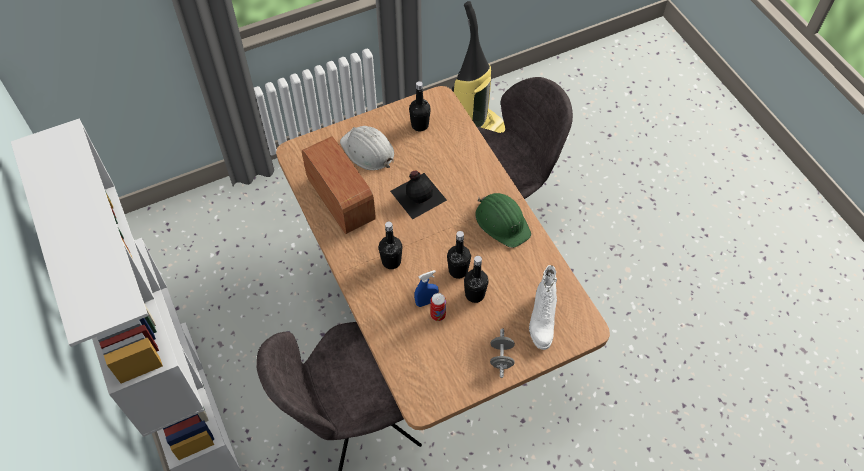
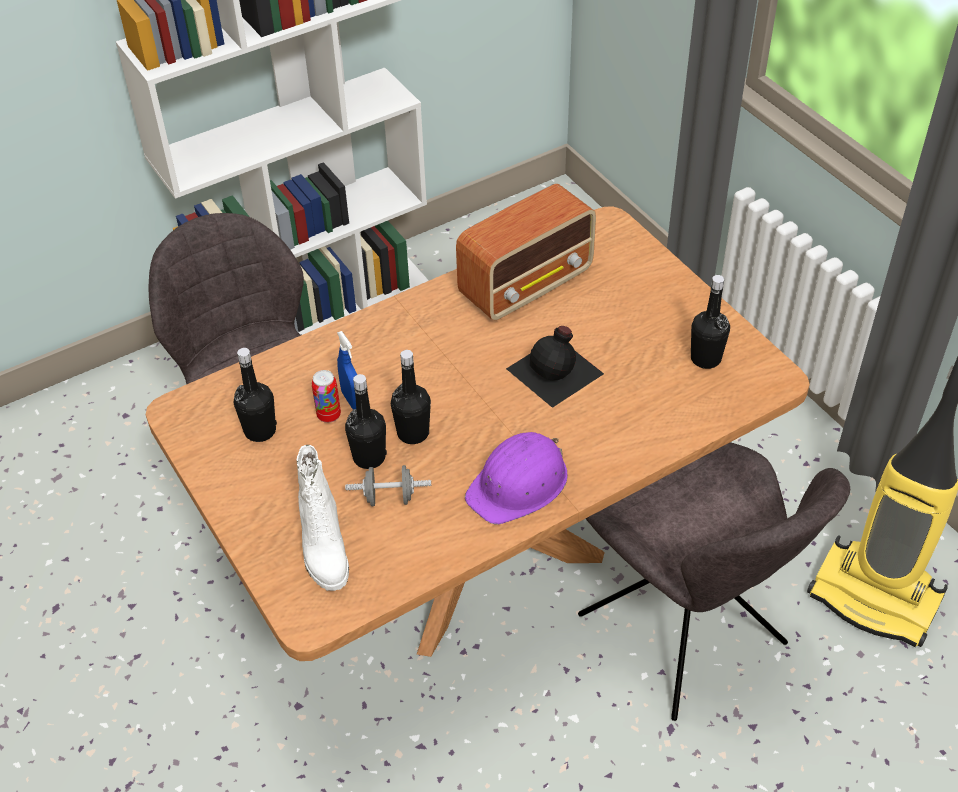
camera: 85 degrees right, 10 degrees down
white hard hat [340,126,394,170] -> none
black bottle [378,222,403,269] -> black bottle moved to [234,348,277,442]
green hard hat [476,193,531,248] -> purple hard hat [465,432,567,525]
grey dumbbell [490,328,515,378] -> grey dumbbell moved to [345,465,431,506]
white boot [529,265,557,350] -> white boot turned 105 degrees counterclockwise [296,445,349,591]

